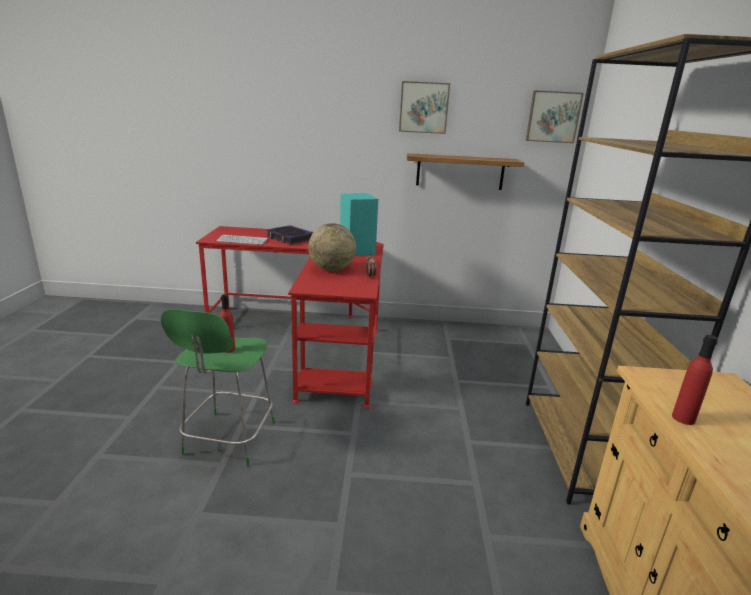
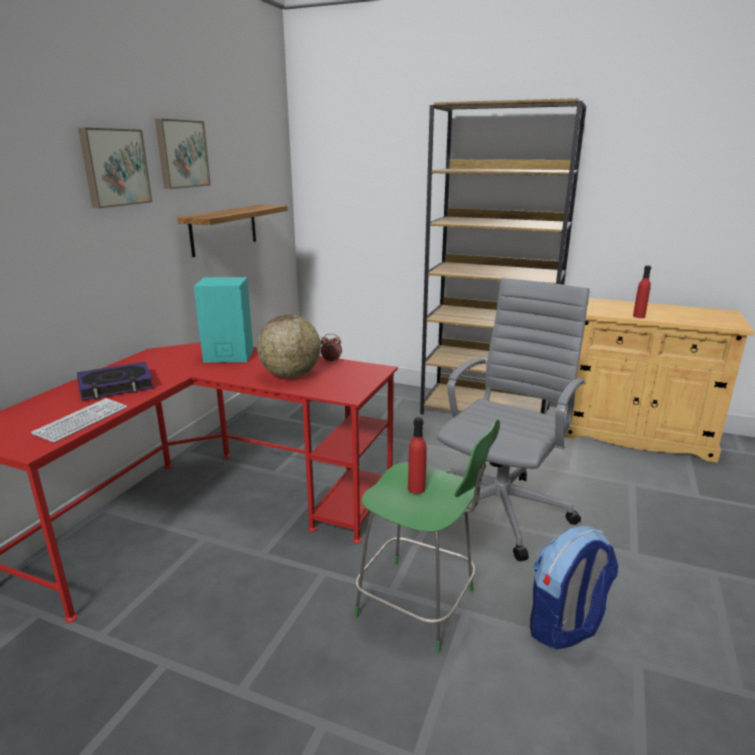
camera: 70 degrees left, 0 degrees up
picture [526,90,584,143] -> picture moved to [78,128,152,208]
none -> grey office chair [437,278,590,562]
none -> backpack [530,526,618,650]

